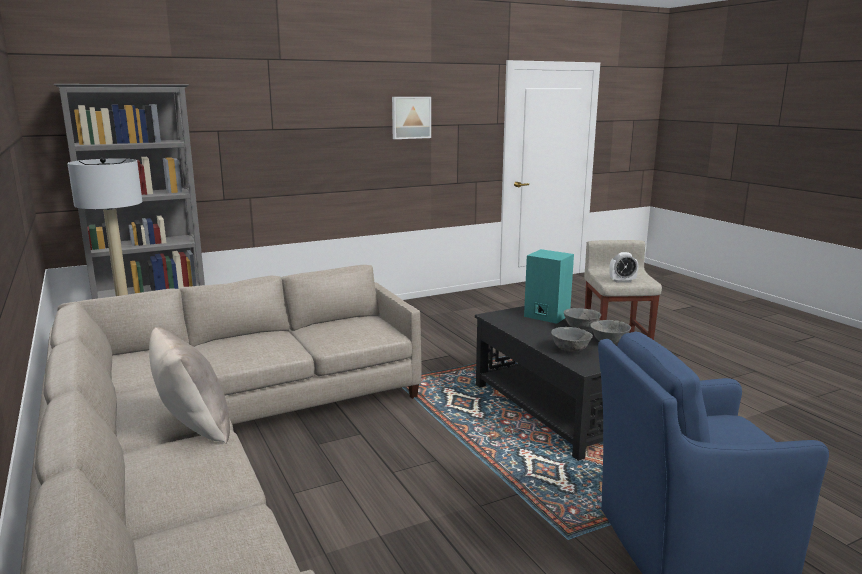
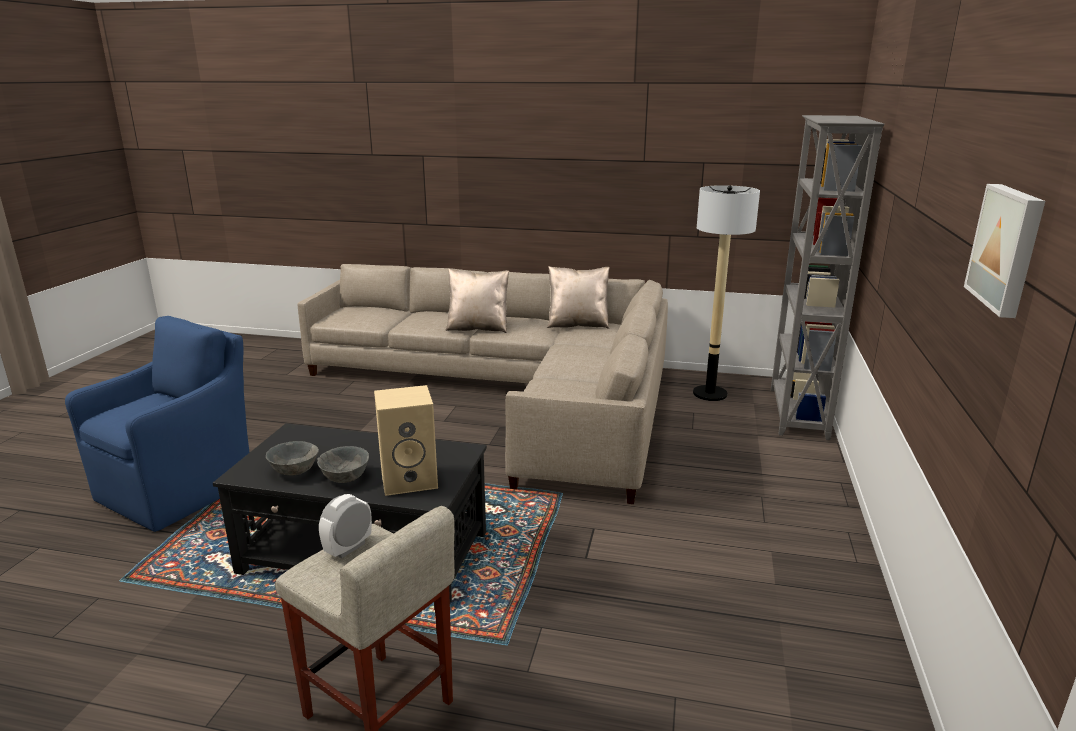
camera: 130 degrees right, 5 degrees up
turquoise speaker [524,249,574,324] -> beige speaker [374,385,438,496]
grey bowl [551,327,593,352] -> none
none -> beige pillow [547,266,610,329]

